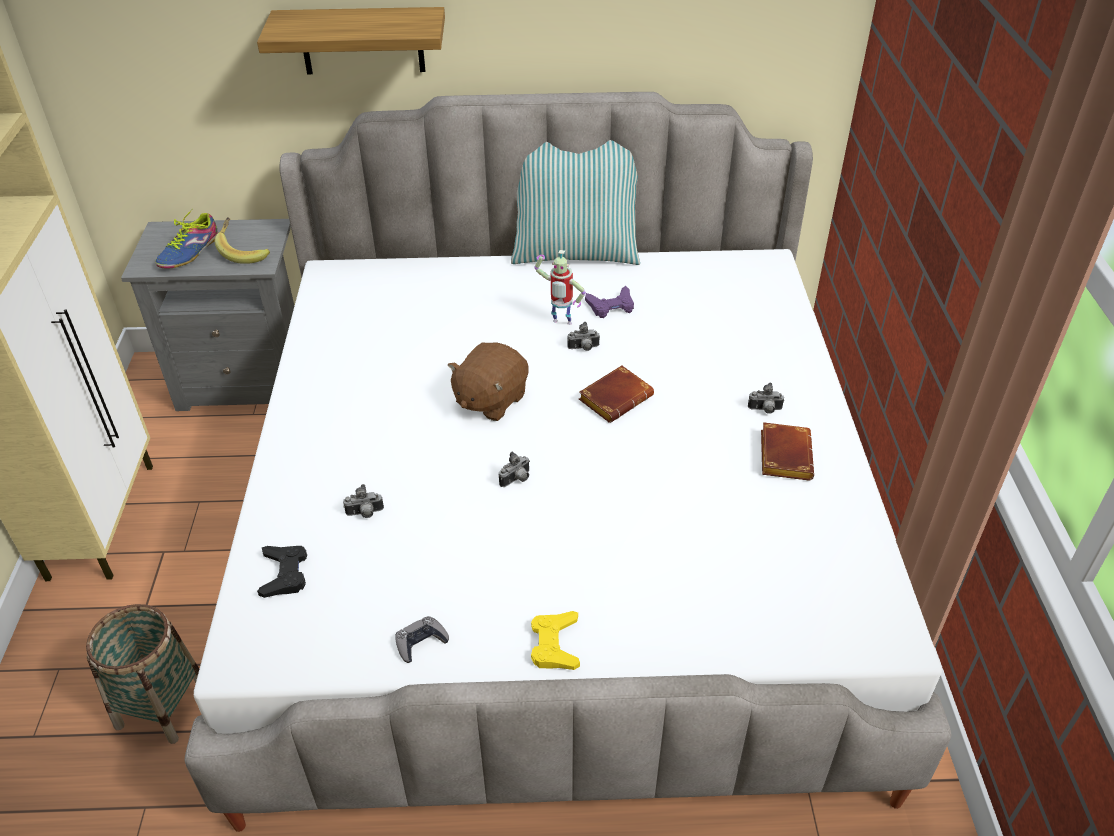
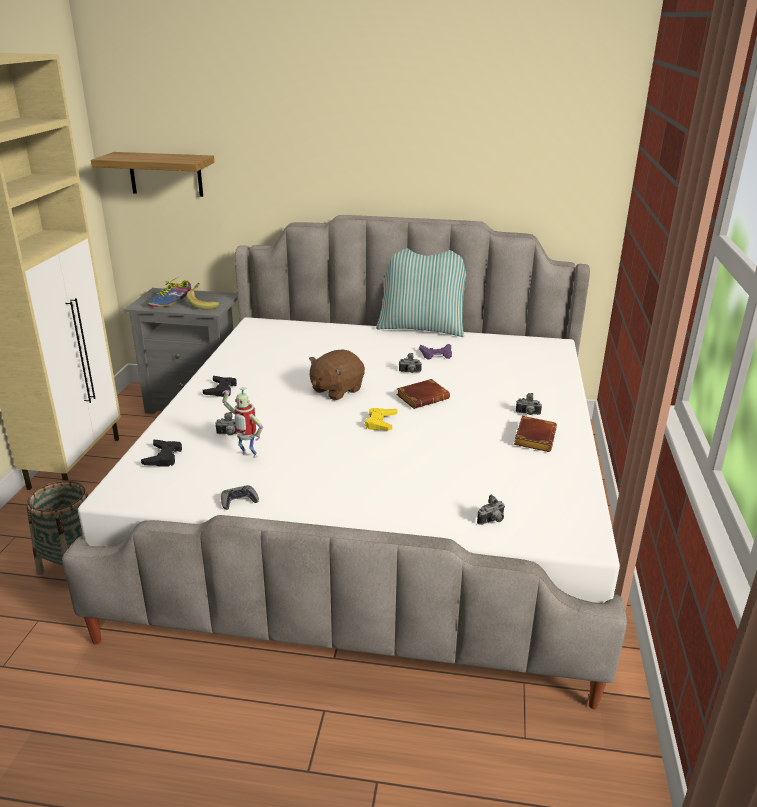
camera: 10 degrees right, 15 degrees down
shelf [257,7,445,74] -> shelf moved to [91,152,214,197]
camera [499,452,530,487] -> camera moved to [477,495,505,525]
yellow game controller [531,611,580,670] -> yellow game controller moved to [365,408,398,430]
toy robot [534,250,586,325] -> toy robot moved to [222,387,263,458]
none -> black game controller [203,376,237,397]

